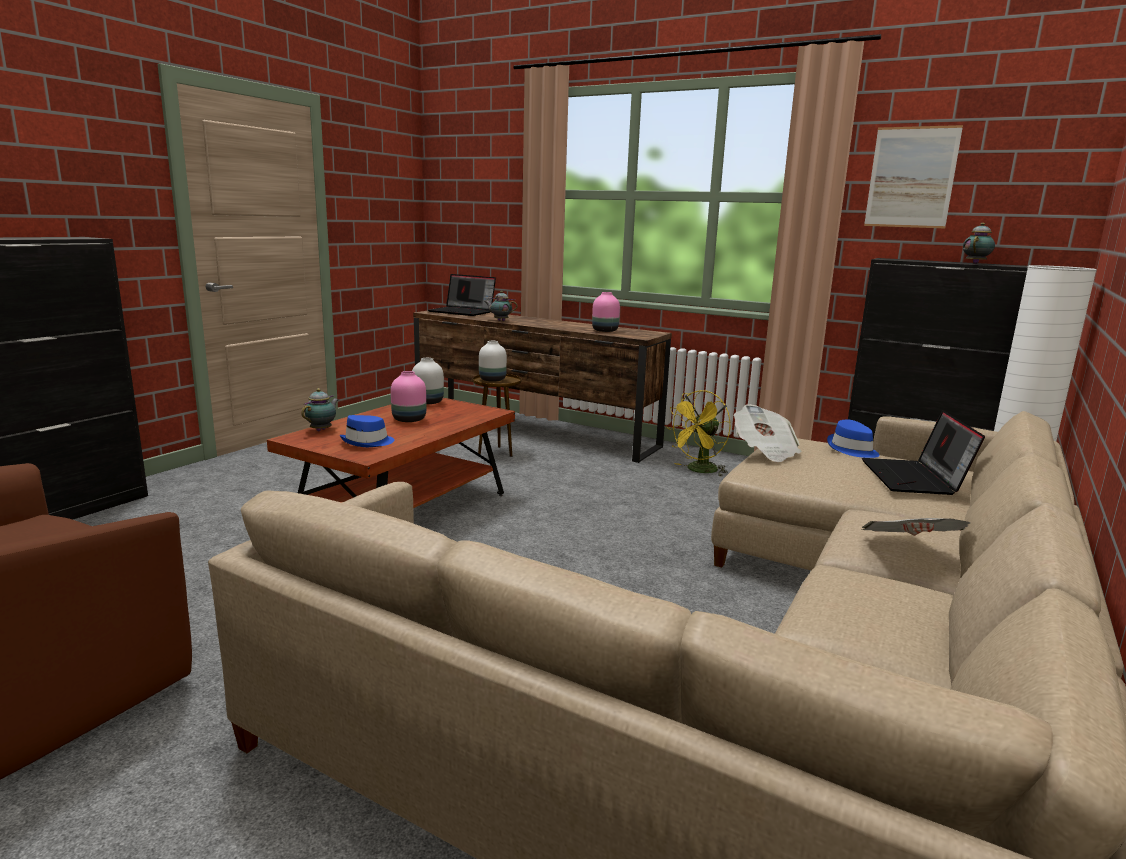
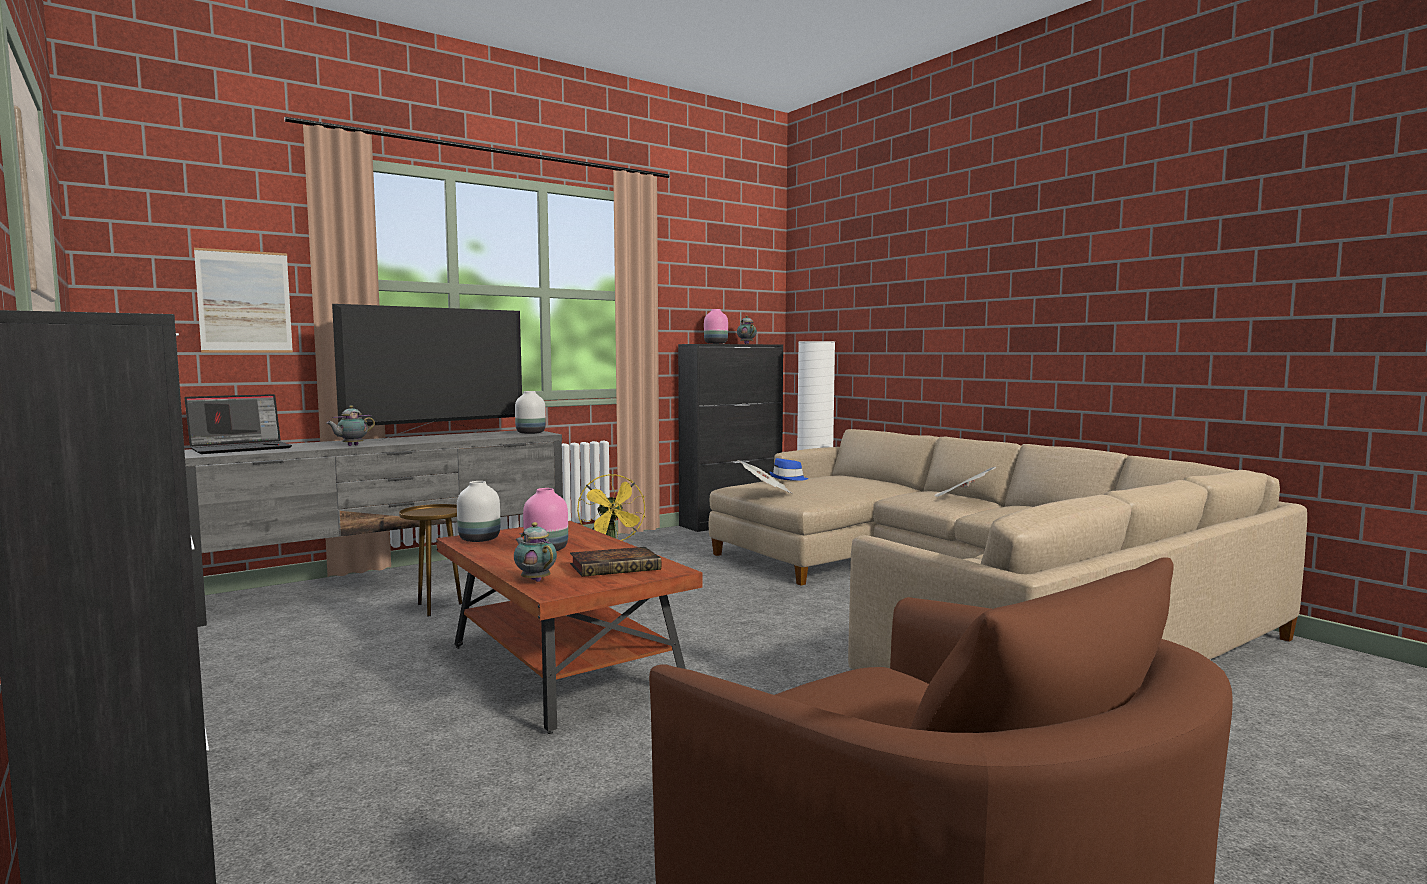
camera: 65 degrees left, 10 degrees down
blue hat [340,415,394,447] -> book [570,547,661,577]
brown tv stand [413,311,672,463] -> grey tv stand [184,430,563,627]
white vase [479,341,507,382] -> white vase moved to [515,391,546,434]
pink vase [592,292,620,332] -> pink vase moved to [704,309,728,344]
laptop [862,410,985,495] -> none
picture [864,125,963,228] -> picture moved to [194,248,293,352]
none -> television [332,304,522,441]

